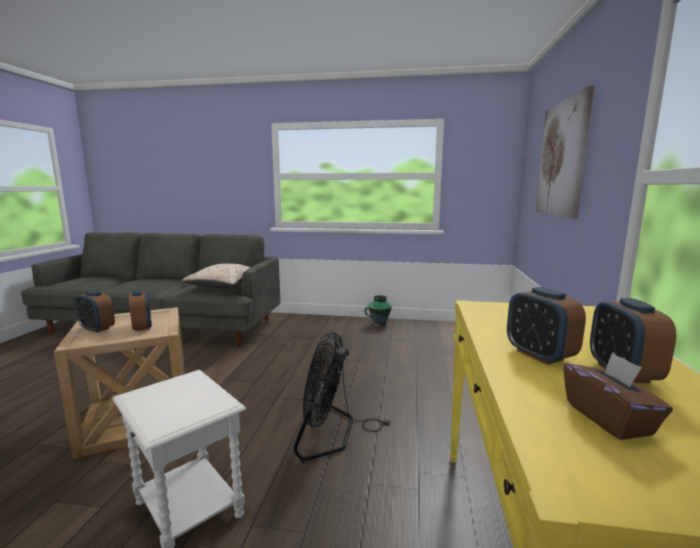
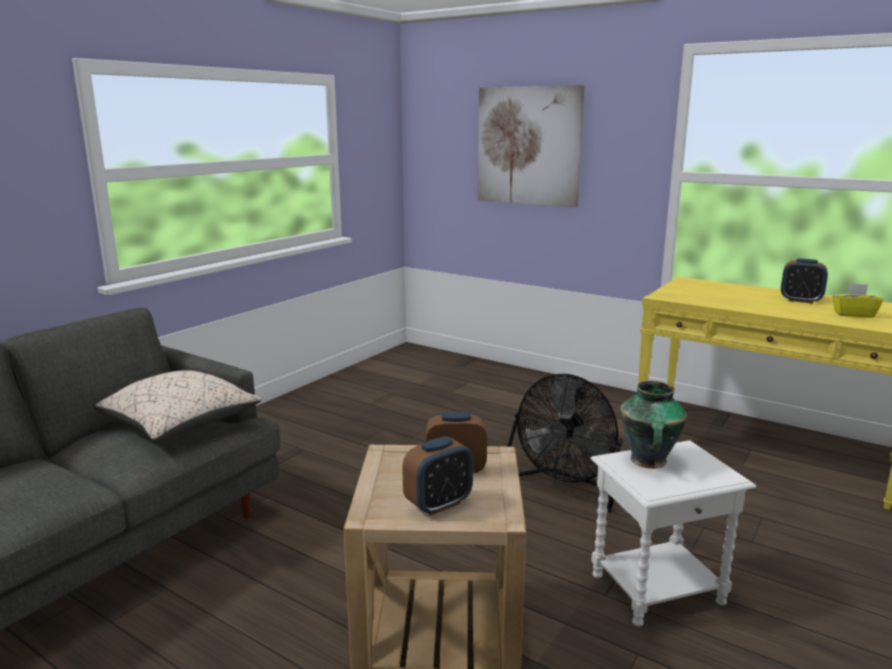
camera: 65 degrees left, 5 degrees up
vase [364,295,392,327] -> vase moved to [620,381,687,469]
alarm clock [507,287,586,365] -> none
brown tissue box [563,352,673,440] -> yellow tissue box [832,283,883,318]

